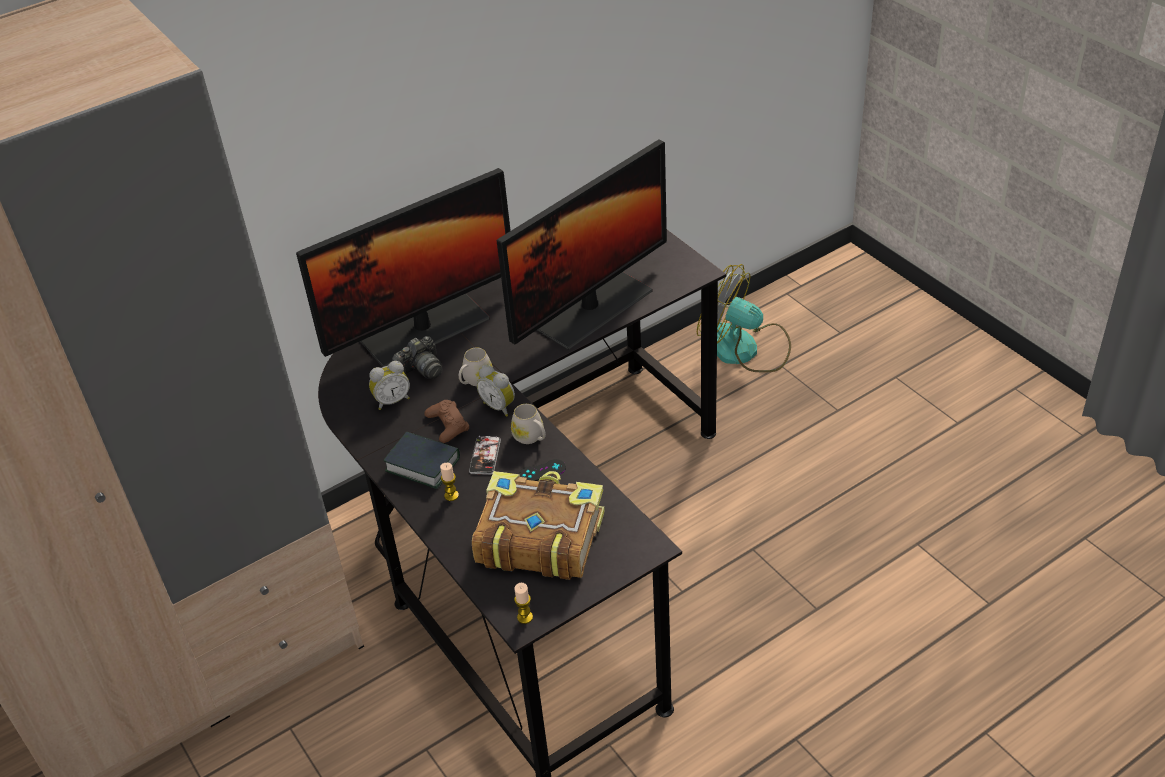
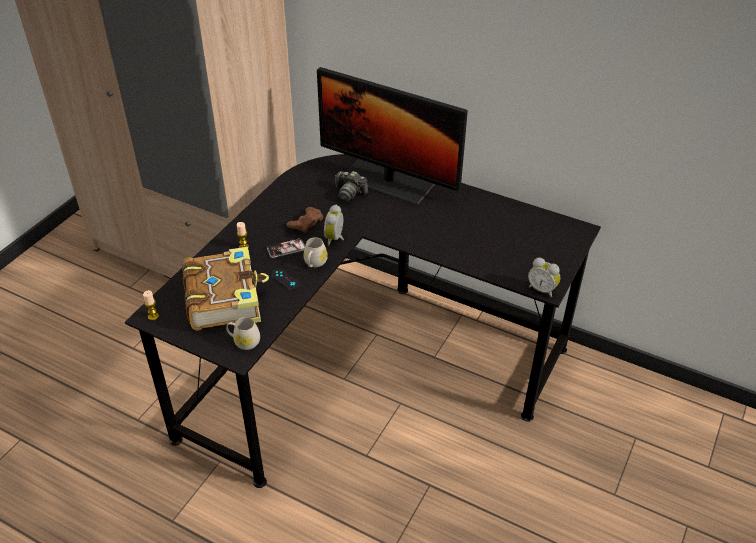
camera: 60 degrees right, 0 degrees up
alarm clock [369,361,410,410] -> alarm clock moved to [528,258,560,297]
book [383,431,460,489] -> none
white mug [459,348,493,386] -> white mug moved to [226,317,260,350]
monitor [497,139,667,350] -> none
fan [697,264,791,373] -> none

